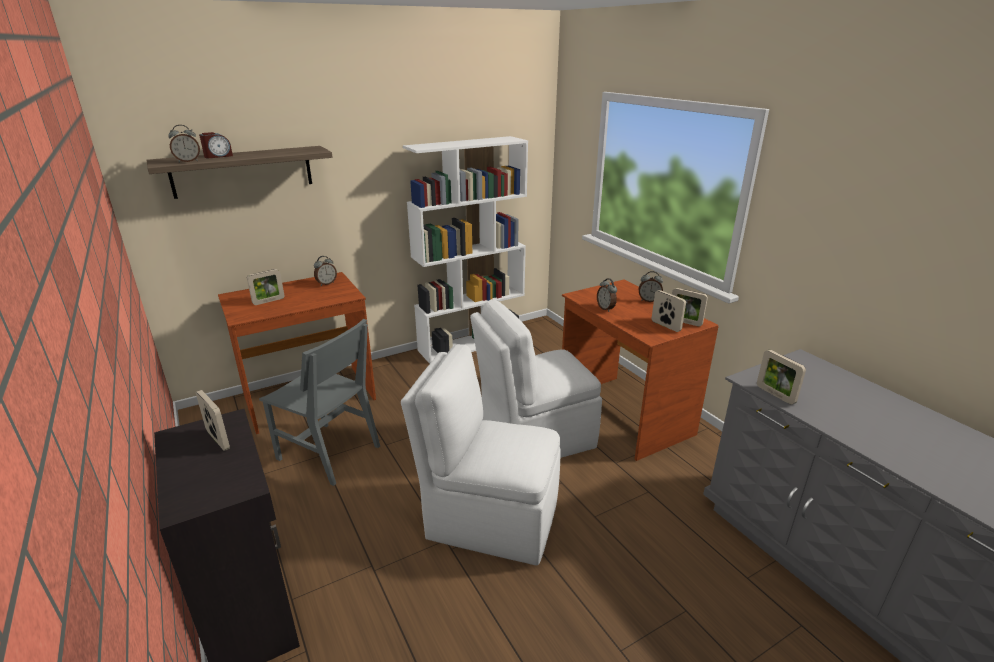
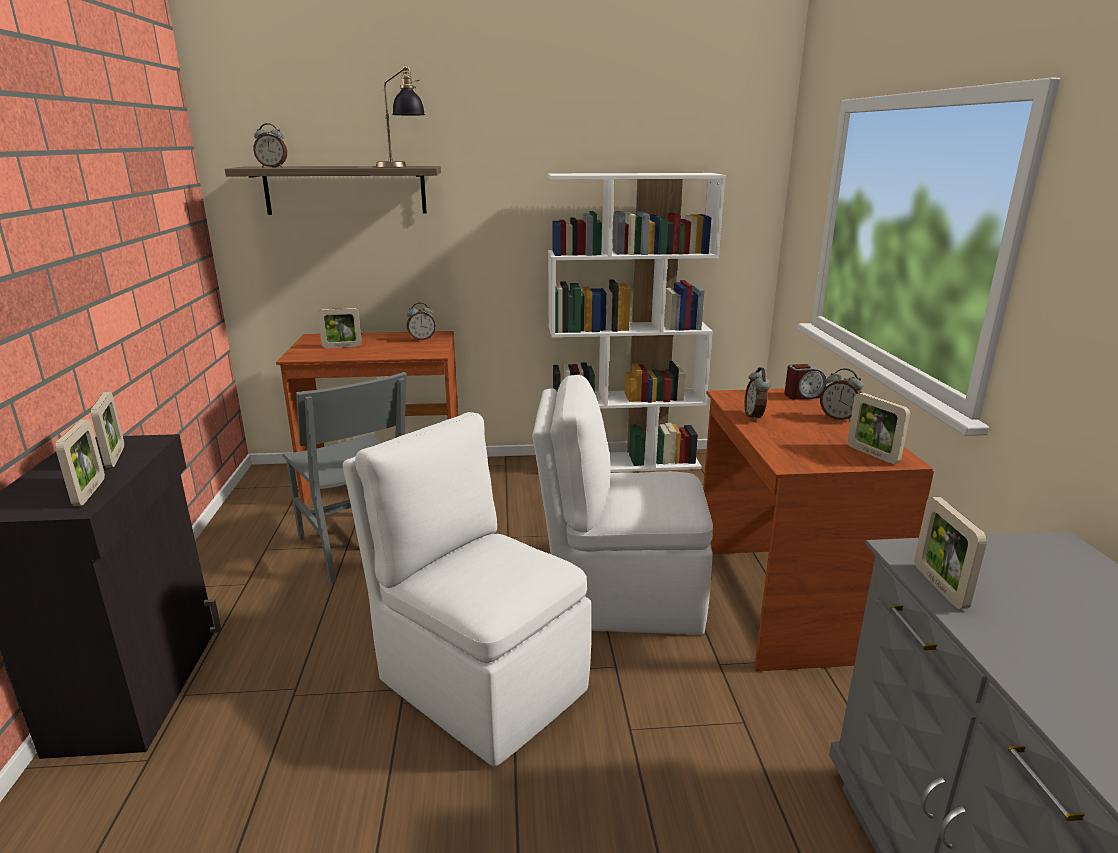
camera: 25 degrees right, 5 degrees down
alarm clock [199,132,233,158] -> alarm clock moved to [784,364,826,400]
picture frame [652,290,686,332] -> picture frame moved to [55,419,105,506]
none -> table lamp [376,65,425,167]

